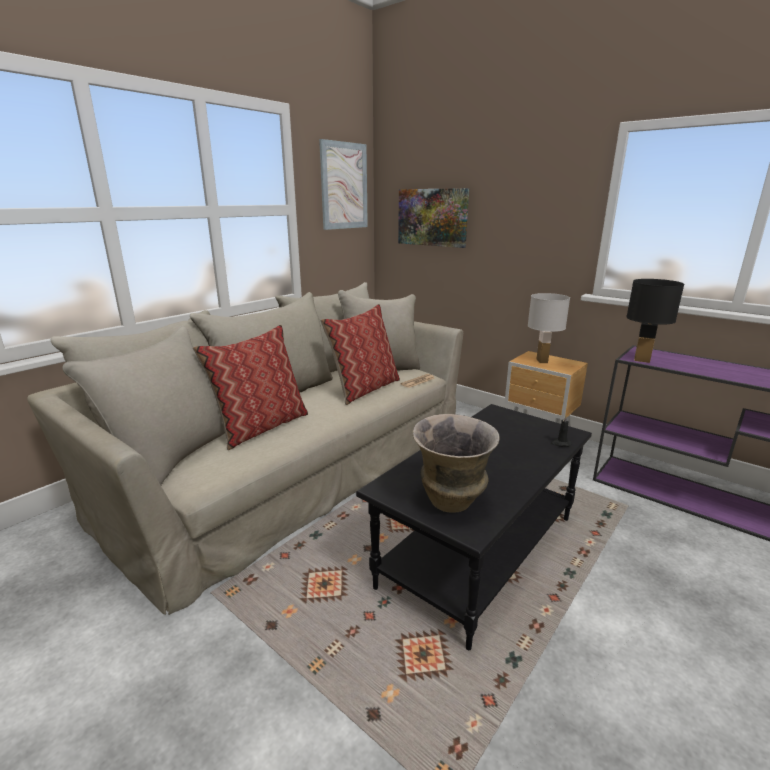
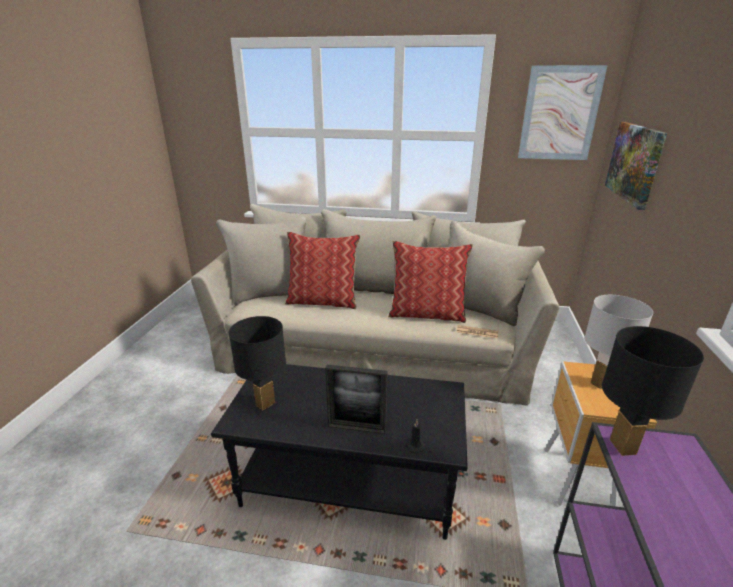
camera: 60 degrees right, 5 degrees up
vase [412,414,500,513] -> black table lamp [229,316,286,410]
none -> picture frame [325,365,388,434]

